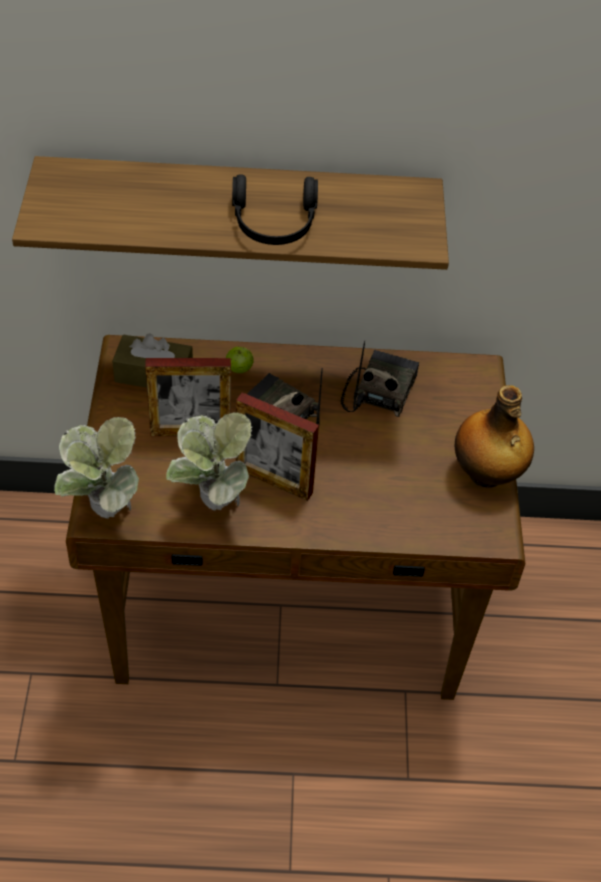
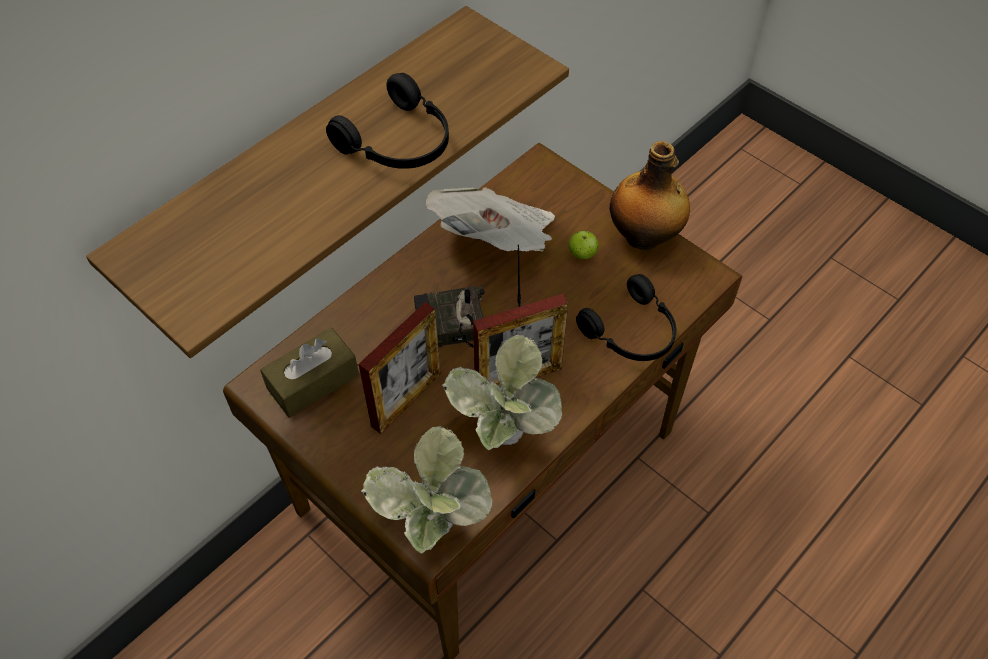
camera: 45 degrees left, 5 degrees up
apple [226,347,254,373] -> apple moved to [569,231,599,259]
radio [341,340,419,417] -> newspaper [426,187,555,252]
none -> black headphones [576,274,676,361]

